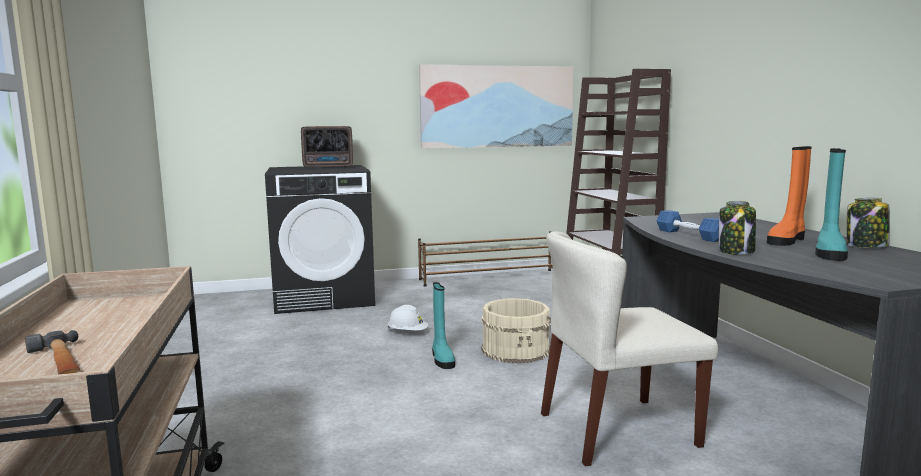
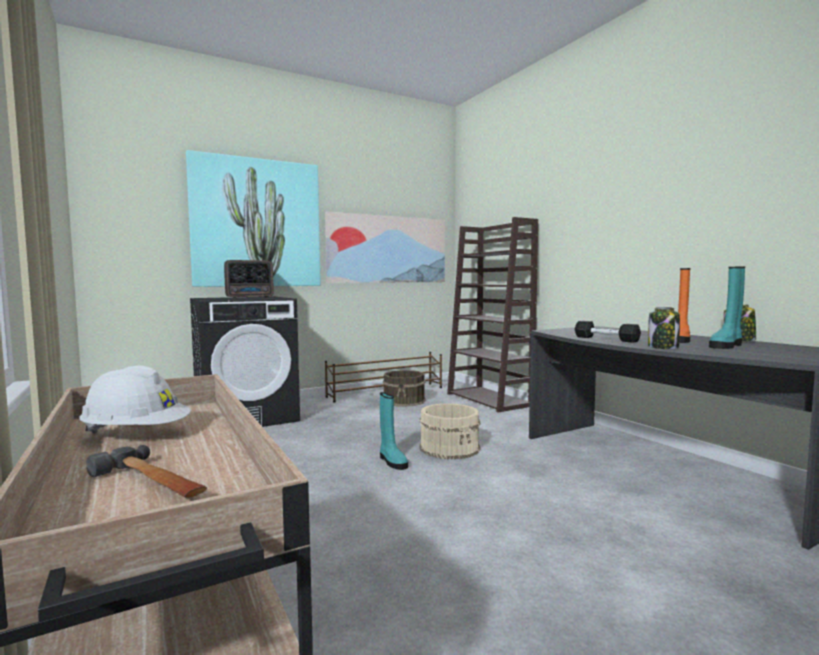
camera: 15 degrees left, 5 degrees down
white hard hat [388,305,428,331] -> white hard hat moved to [80,365,191,434]
beige chair [541,231,718,466] -> none
blue dumbbell [656,210,719,242] -> black dumbbell [575,321,641,343]
turquoise boot [815,148,848,261] -> turquoise boot turned 45 degrees clockwise [709,266,745,349]
none -> picture [186,150,321,287]
none -> brown bucket [383,370,426,407]

